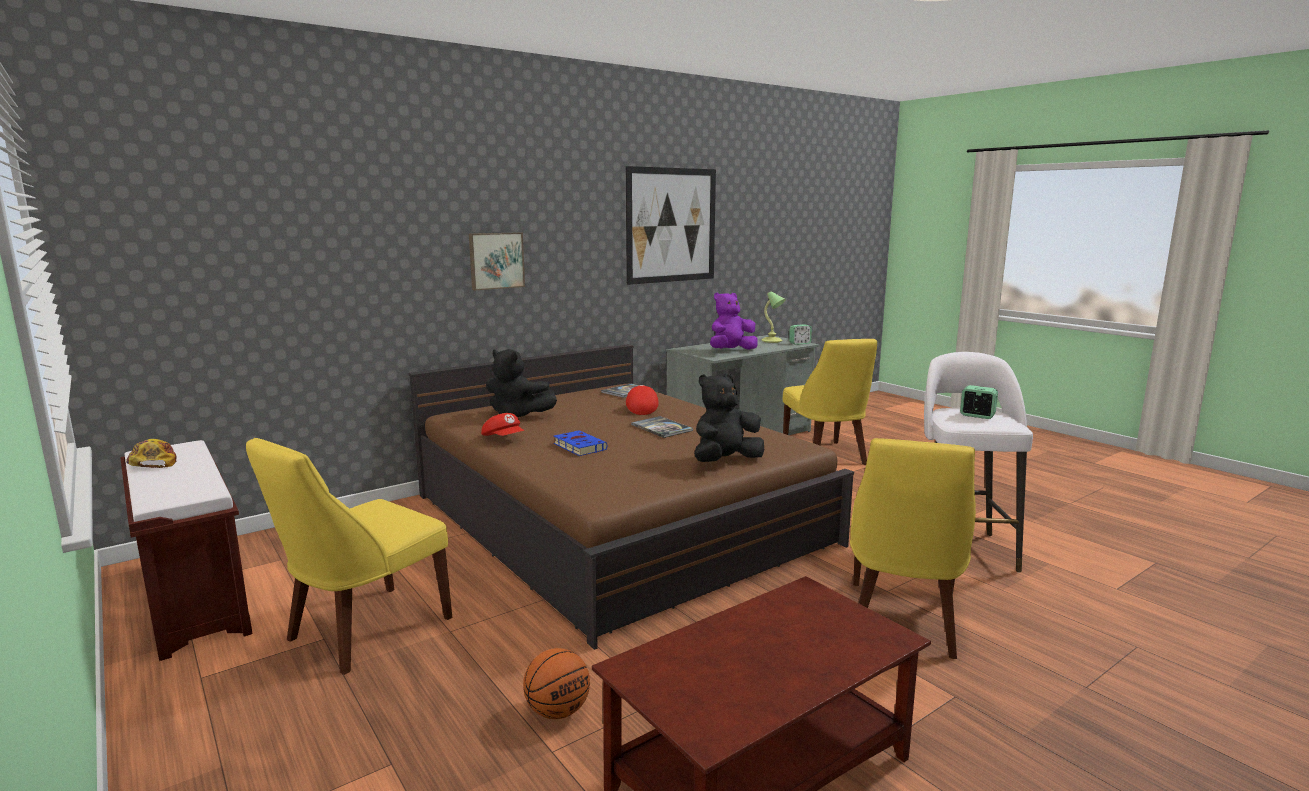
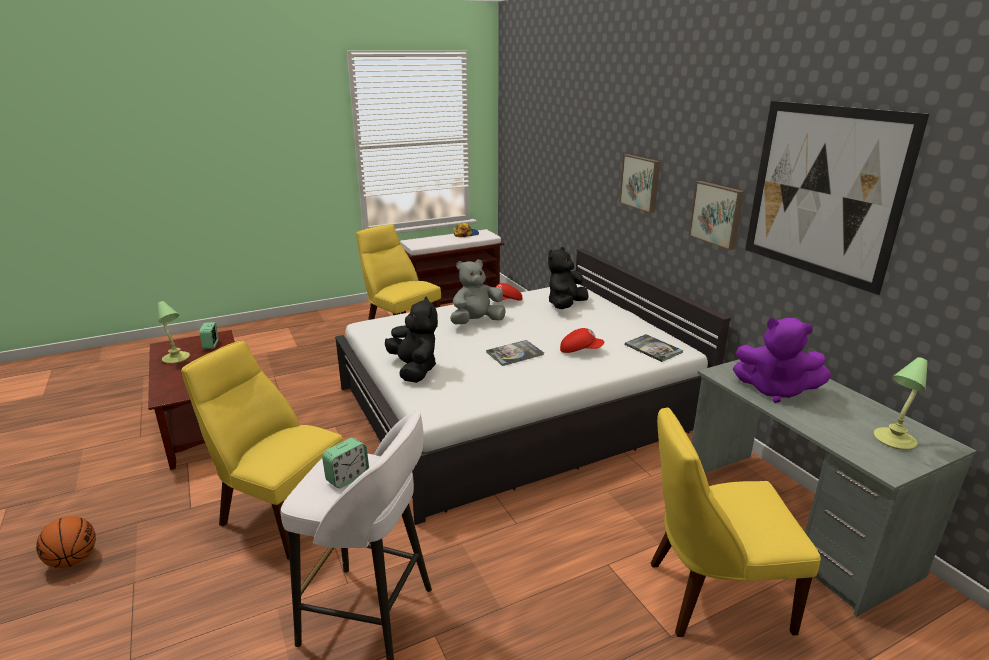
camera: 100 degrees right, 10 degrees up
brown bed [409,344,854,650] -> white bed [335,248,731,525]
basketball [523,648,590,719] -> basketball moved to [36,516,96,568]
blue book [554,430,607,456] -> grey plush toy [450,259,506,324]
purple plush toy [710,292,758,350] -> purple plush toy turned 135 degrees clockwise [733,318,831,403]
alarm clock [789,325,812,345] -> alarm clock moved to [200,322,219,349]
none -> table lamp [158,301,190,364]
none -> picture [689,181,744,250]

